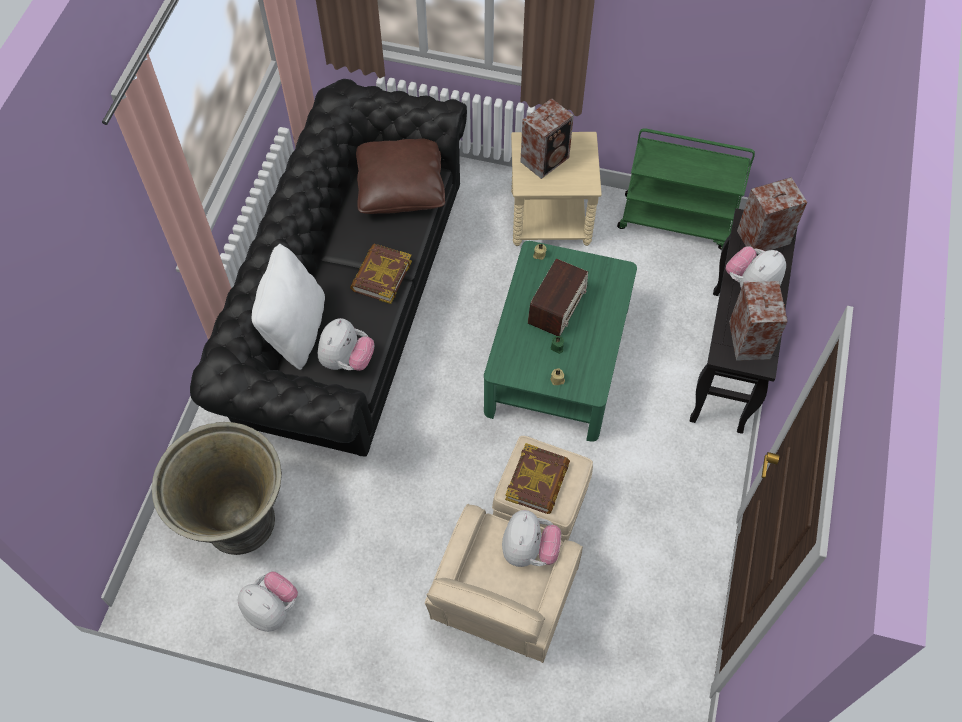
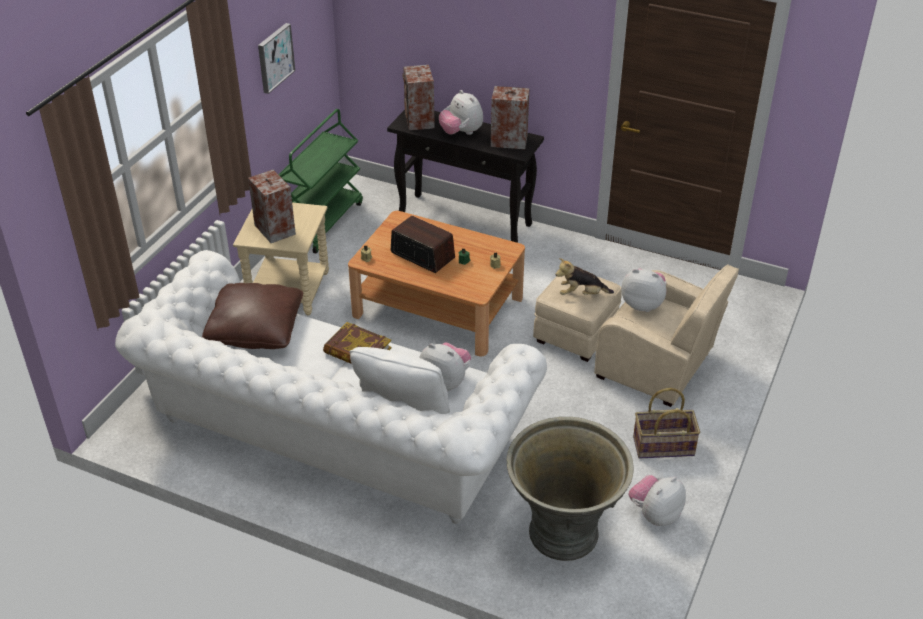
camera: 80 degrees left, 20 degrees down
black sofa [190,79,467,457] -> white sofa [115,250,547,524]
green coffee table [484,241,637,442] -> brown coffee table [348,211,525,356]
book [505,443,570,514] -> plush toy [556,258,614,295]
none -> picture [258,23,295,94]
none -> basket [633,388,700,458]

